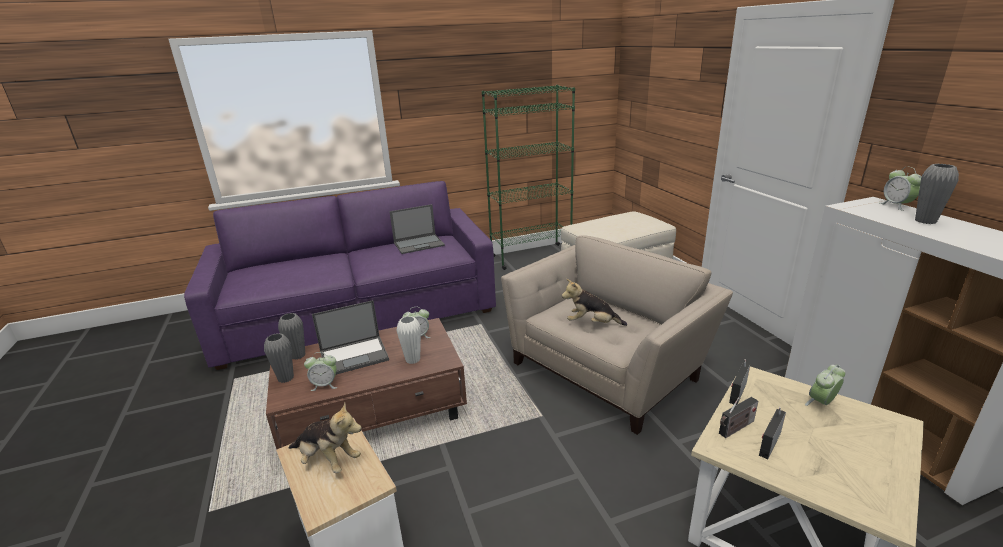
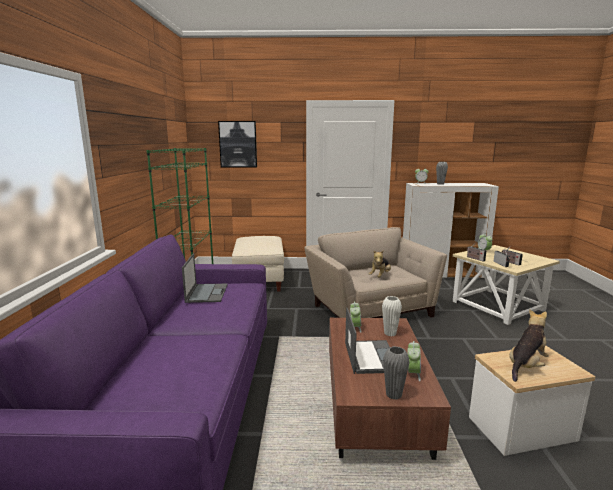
camera: 70 degrees left, 10 degrees down
grey vase [278,313,305,360] -> none
none -> picture [218,121,257,167]

